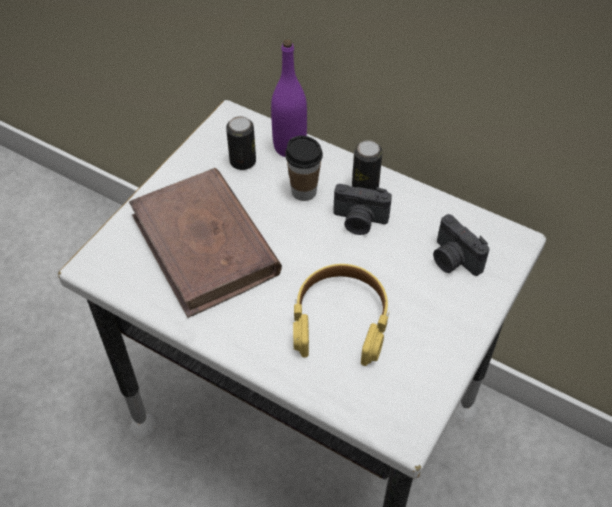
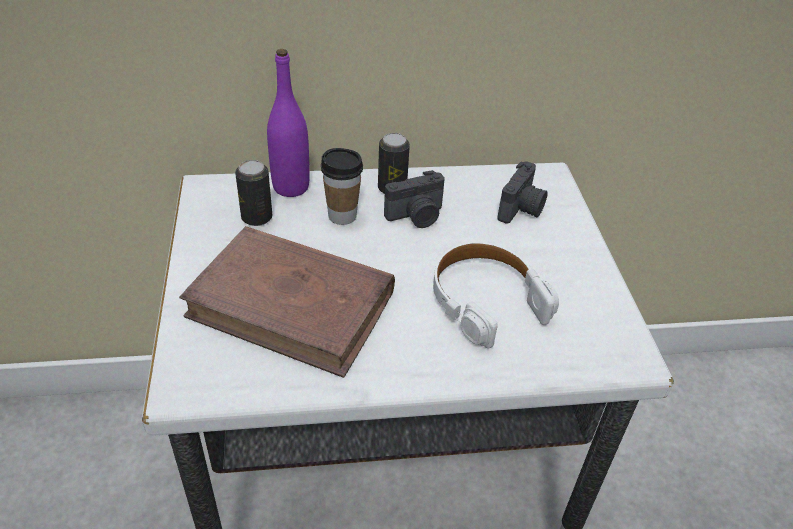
camera: 40 degrees left, 10 degrees down
yellow headphones [293,264,389,366] -> white headphones [433,242,559,349]
camera [433,214,490,276] -> camera turned 75 degrees counterclockwise [497,161,548,224]

